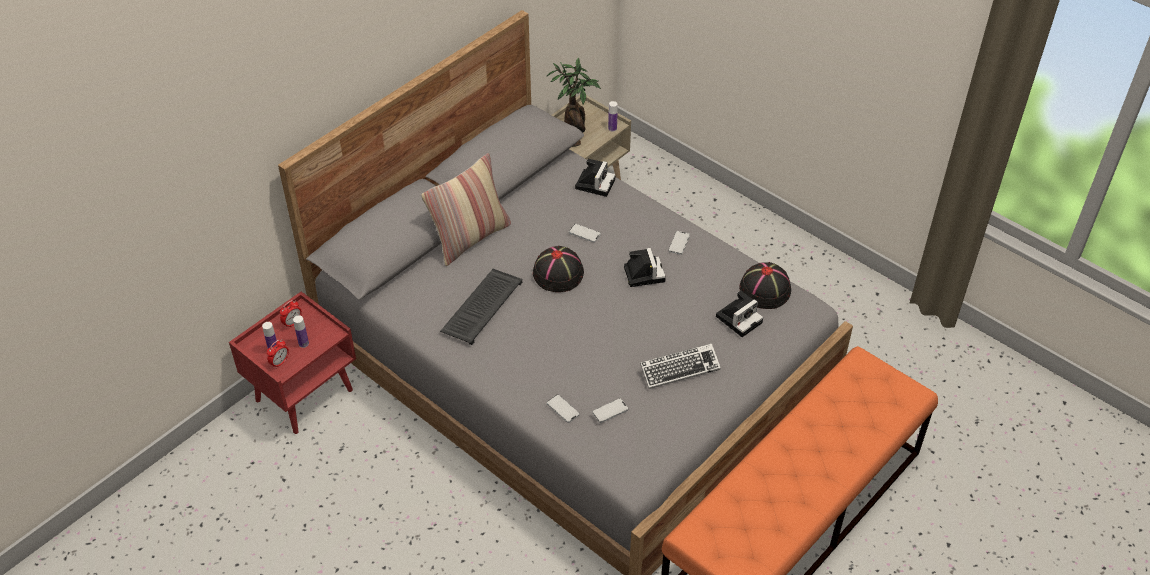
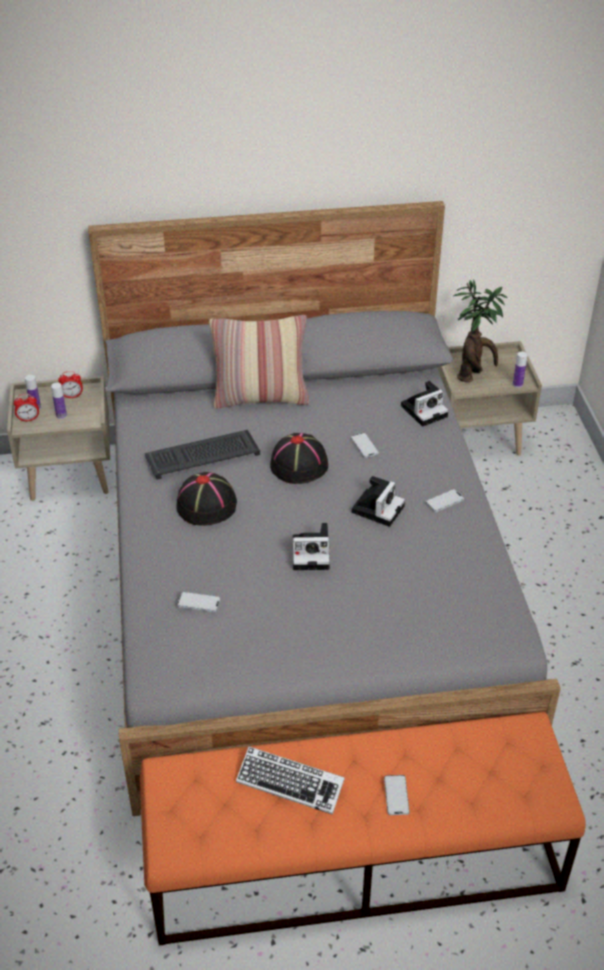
camera: 40 degrees right, 5 degrees down
red nightstand [229,292,356,434] -> beige nightstand [7,376,110,501]
phone [546,394,580,423] -> phone moved to [384,775,409,815]
keyboard [640,343,721,389] -> keyboard moved to [236,746,345,815]
camera [716,291,763,337] -> camera moved to [293,523,330,570]
black hat [739,262,791,309] -> black hat moved to [176,472,237,526]

